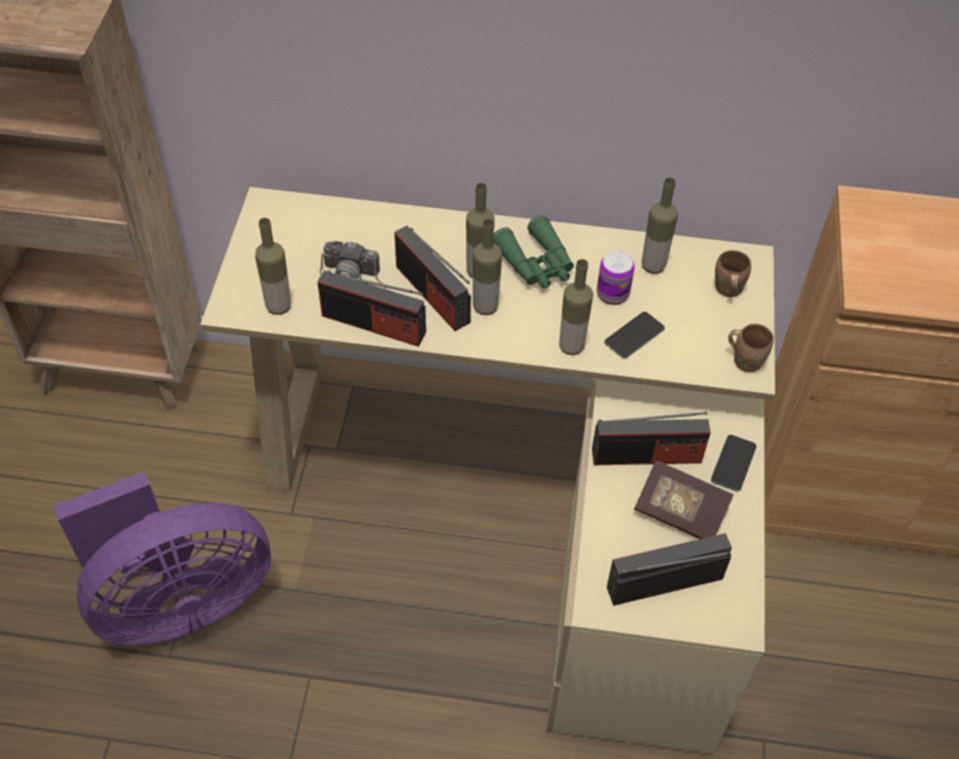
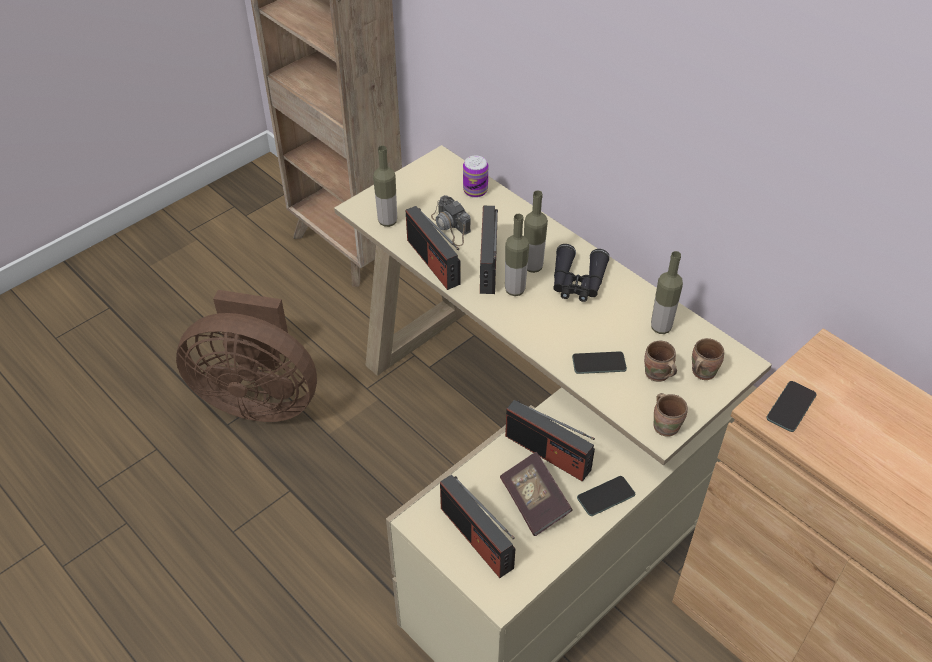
camera: 40 degrees right, 5 degrees down
purple fan [53,471,271,645] -> brown fan [176,290,317,422]
green binoculars [493,215,574,289] -> black binoculars [553,244,610,302]
bottle [559,259,593,355] -> none
can [597,251,635,305] -> can moved to [463,156,488,198]
radio [607,533,732,606] -> radio turned 150 degrees counterclockwise [440,475,515,578]
none -> brown mug [644,341,677,382]
none -> phone [766,381,817,432]

